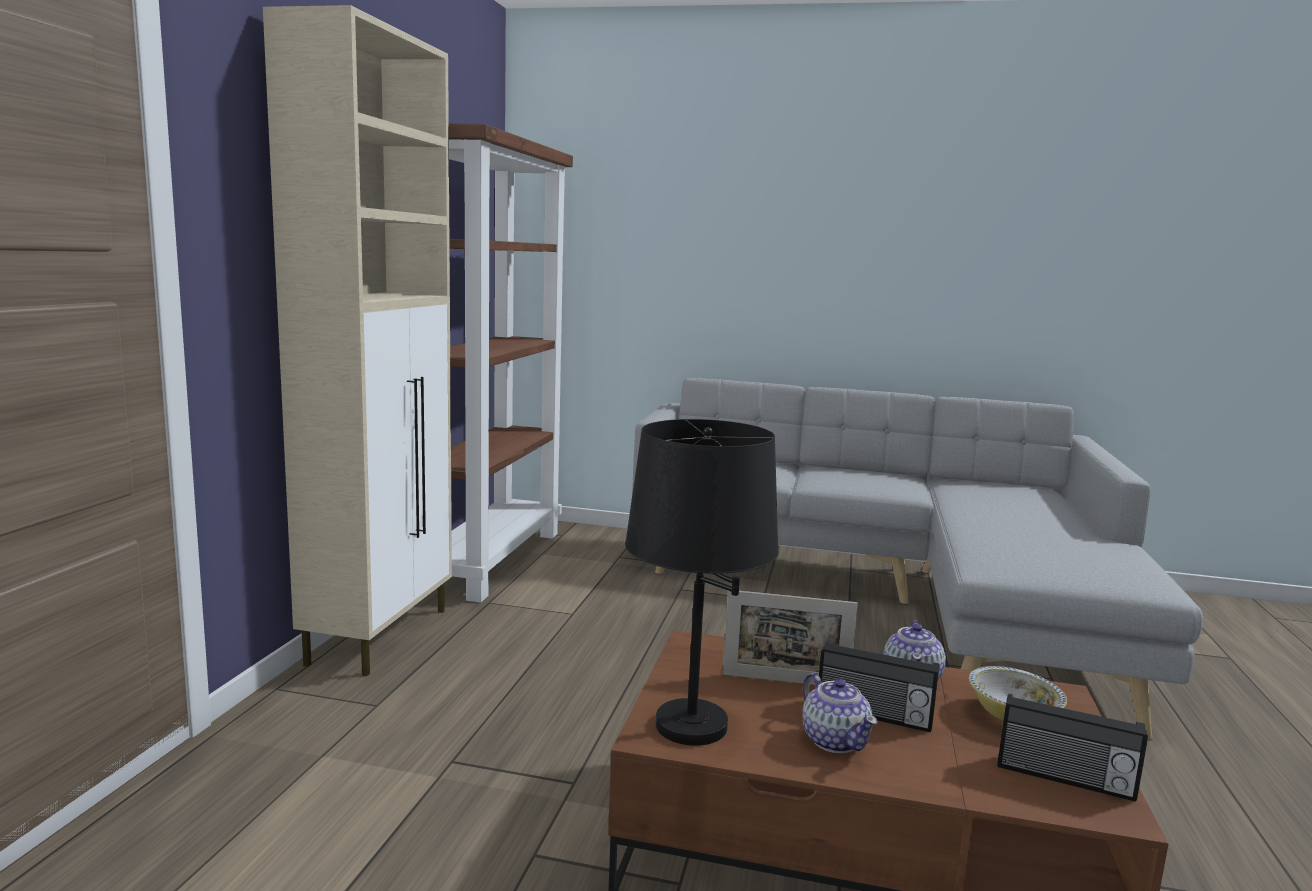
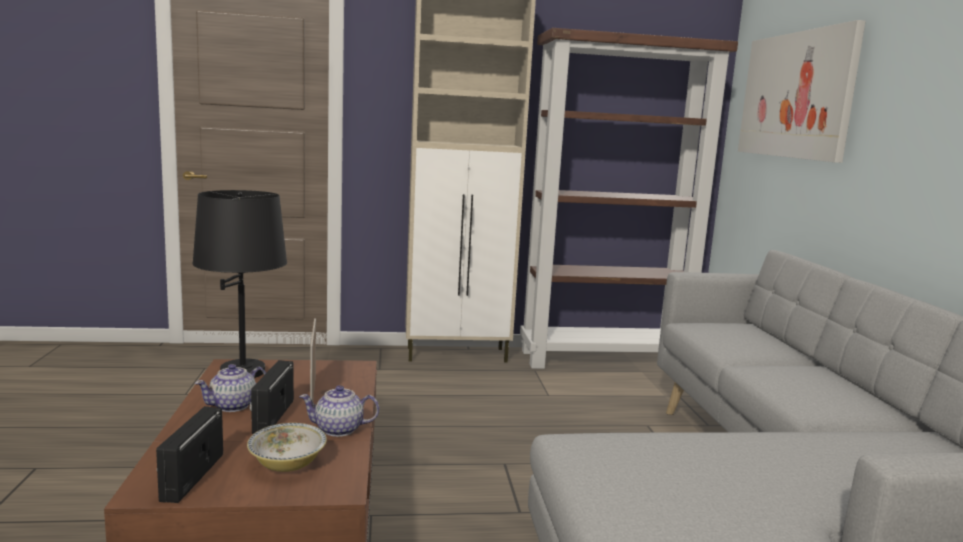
camera: 70 degrees right, 0 degrees up
none -> picture [738,20,865,163]

